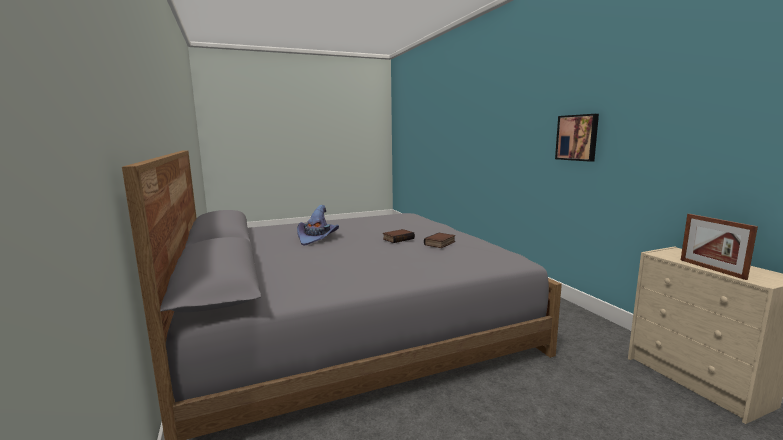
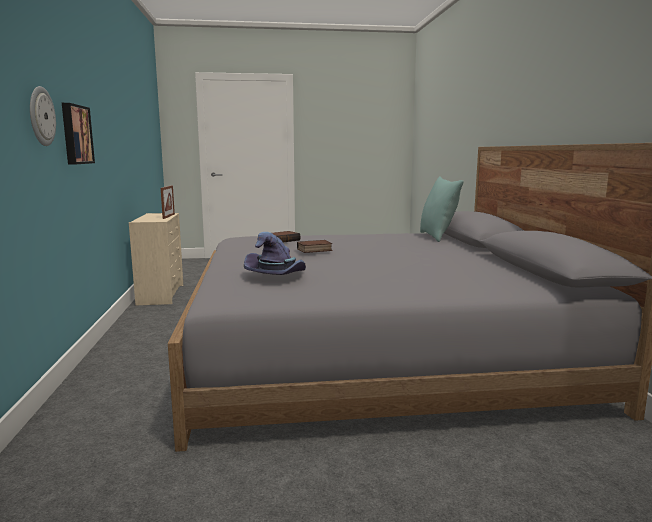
camera: 165 degrees left, 0 degrees up
purple hat [297,205,339,246] -> purple hat moved to [244,232,306,275]
none -> wall clock [30,86,56,146]
none -> turquoise pillow [420,176,464,242]

